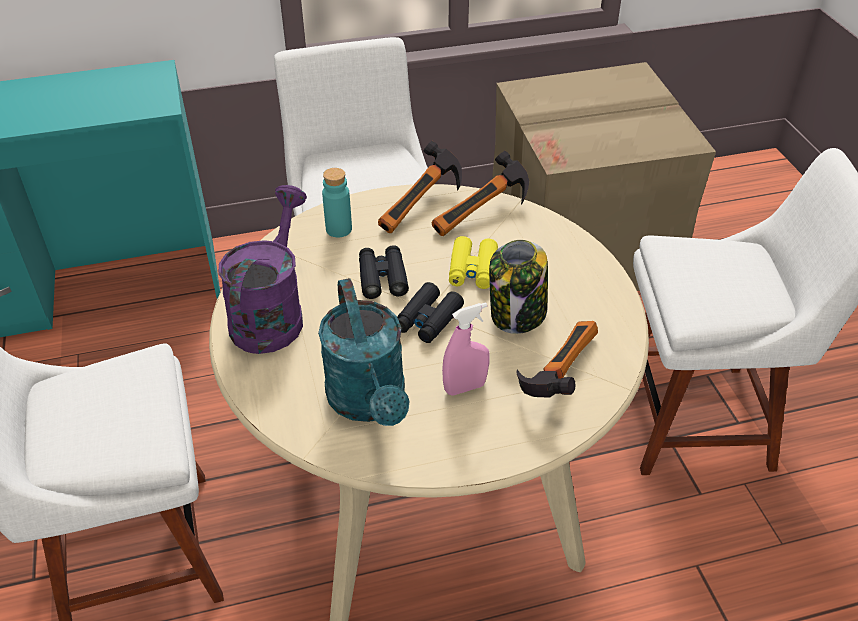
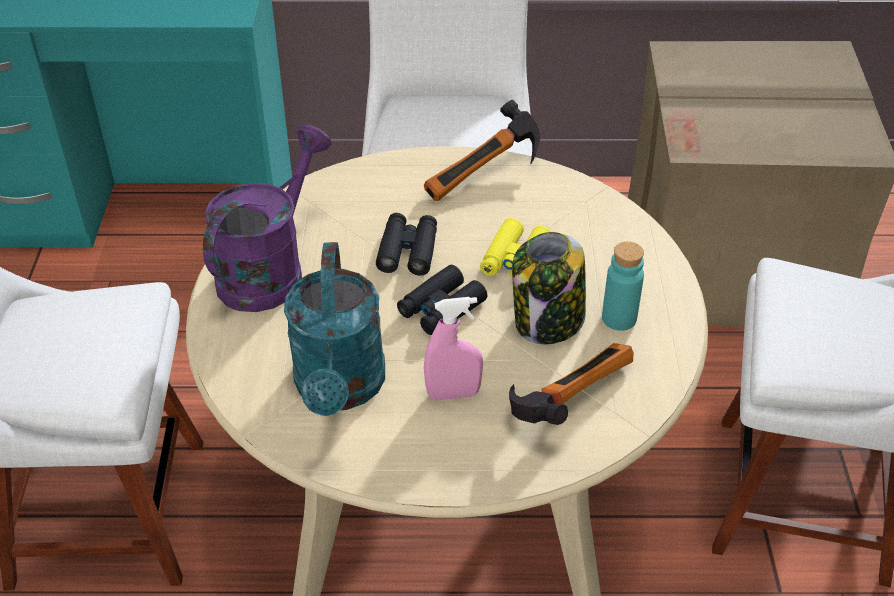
camera: 15 degrees right, 0 degrees up
turquoise bottle [322,168,352,237] -> turquoise bottle moved to [602,242,644,331]
hammer [432,151,529,236] -> none

